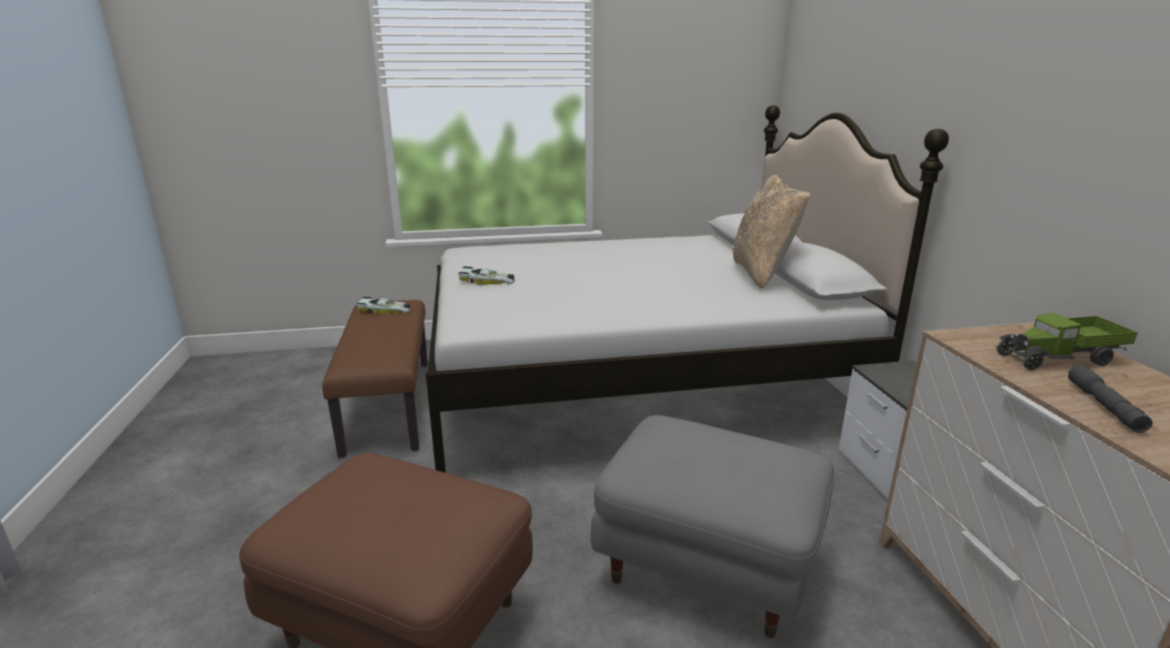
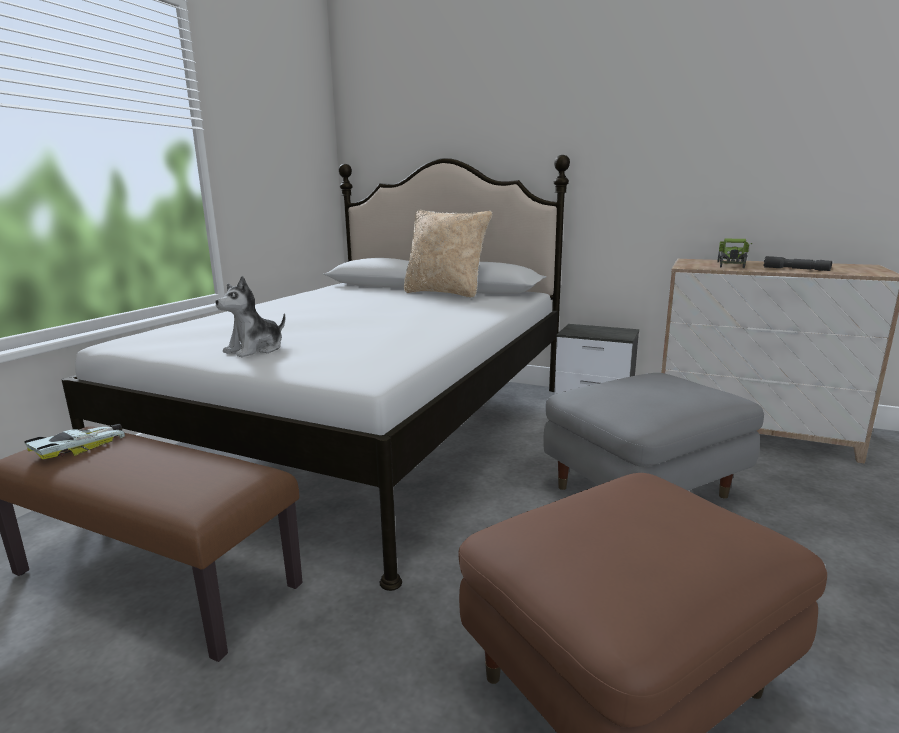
camera: 55 degrees left, 5 degrees down
toy car [458,267,515,285] -> plush toy [215,276,285,358]

